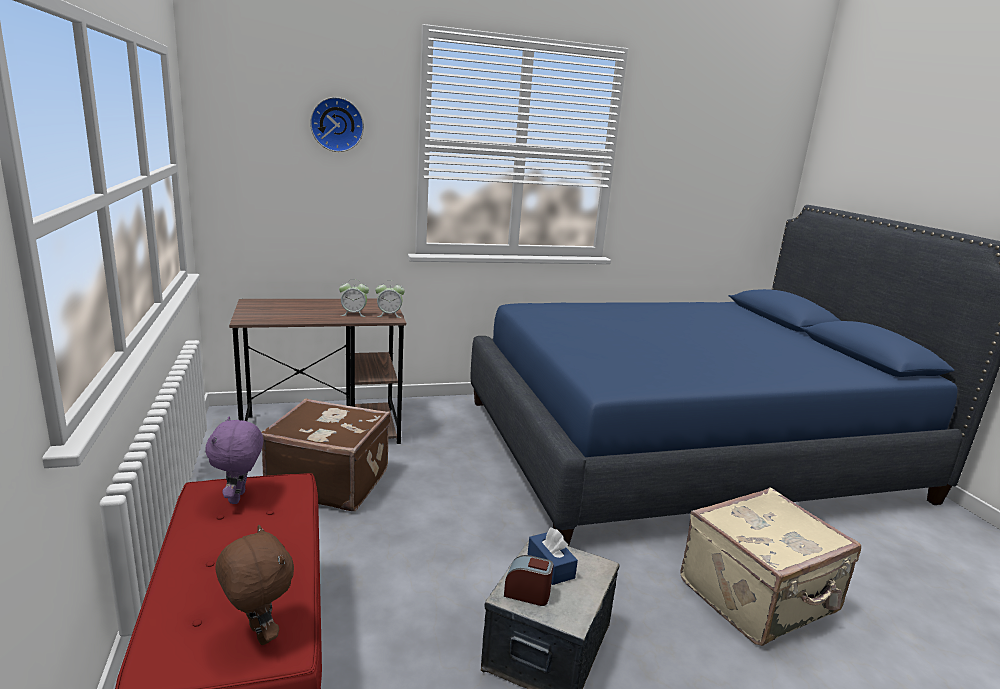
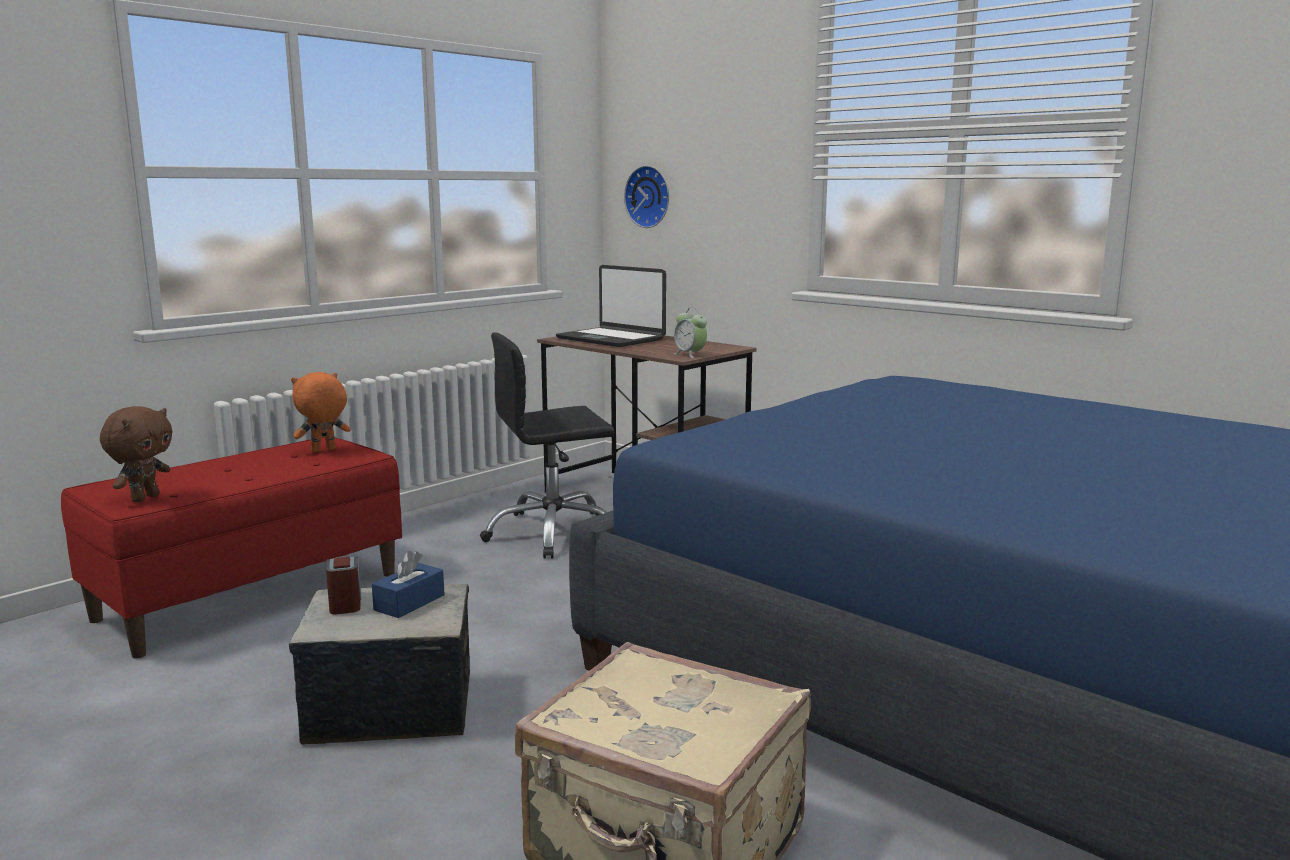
camera: 60 degrees right, 5 degrees down
purple plush toy [205,417,263,504] -> orange plush toy [291,372,351,452]
brown suitcase [261,398,391,511] -> black office chair [480,332,614,558]
wall clock [310,97,364,152] -> wall clock moved to [624,165,669,228]
alarm clock [339,279,369,317] -> none
none -> laptop [556,265,666,347]

